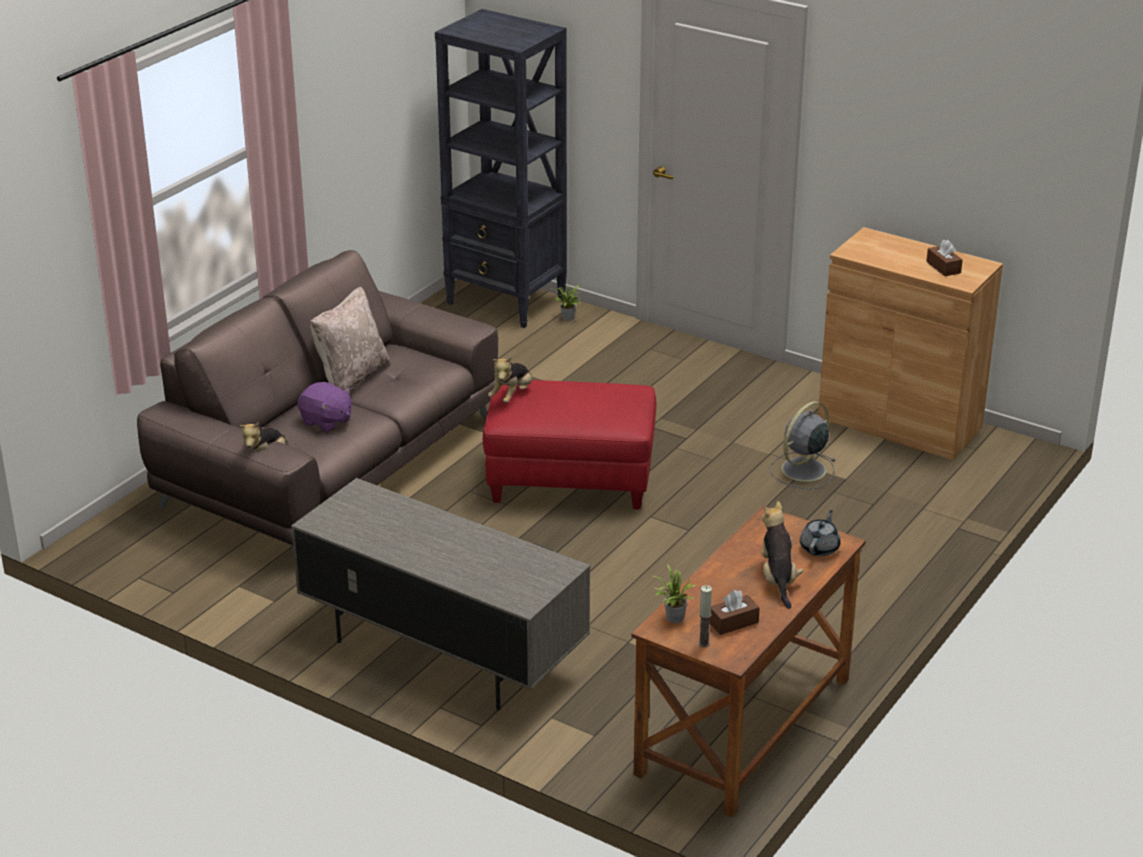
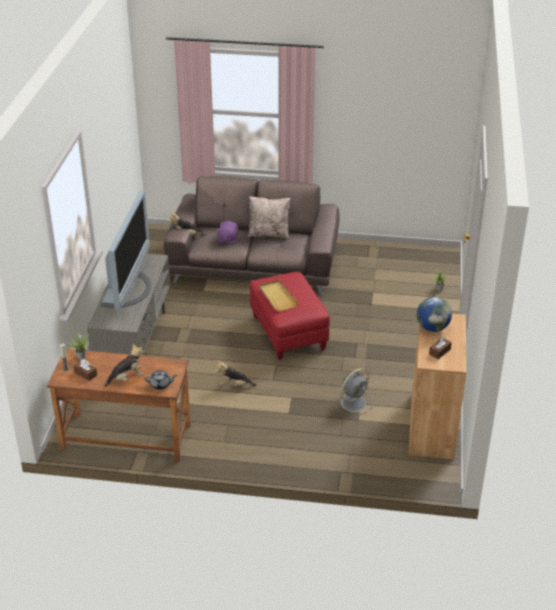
camera: 65 degrees right, 5 degrees up
black bookcase [435,9,567,328] -> none
plush toy [488,357,532,403] -> plush toy moved to [215,361,257,386]
grey fan [770,401,836,489] -> grey fan turned 120 degrees clockwise [335,368,373,416]
none -> television [100,190,152,310]
none -> beige tray [259,280,299,311]
none -> globe [417,297,452,332]

